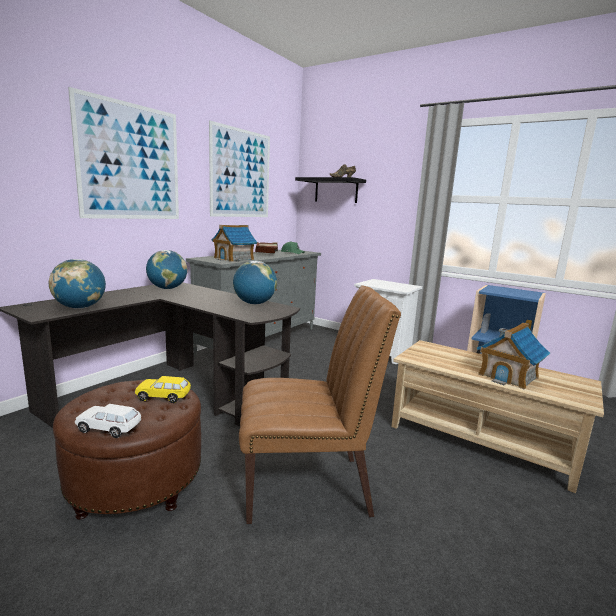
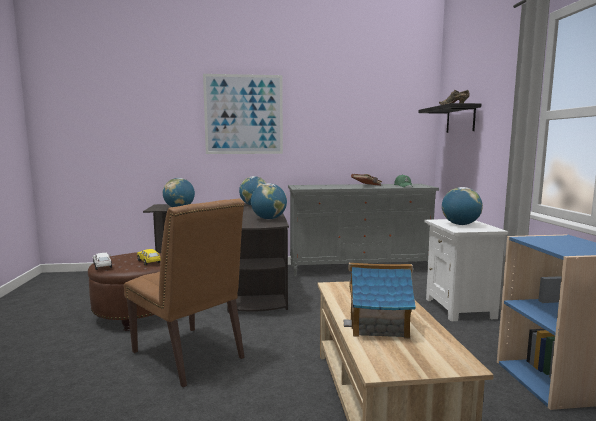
camera: 50 degrees right, 5 degrees down
picture [209,120,270,217] -> none
toy house [211,225,257,262] -> none
none -> globe [442,187,483,225]

